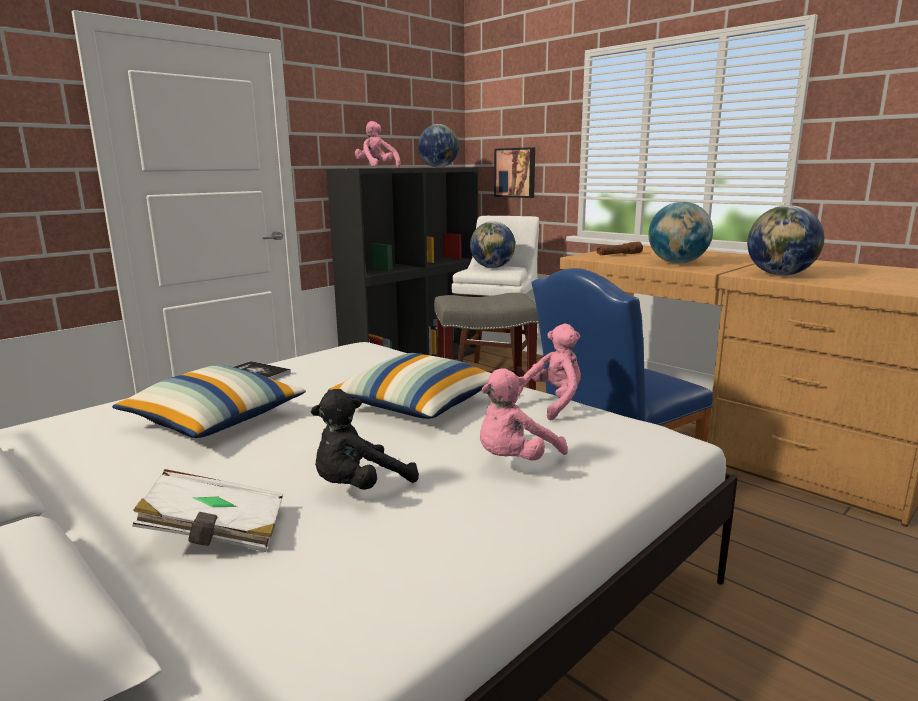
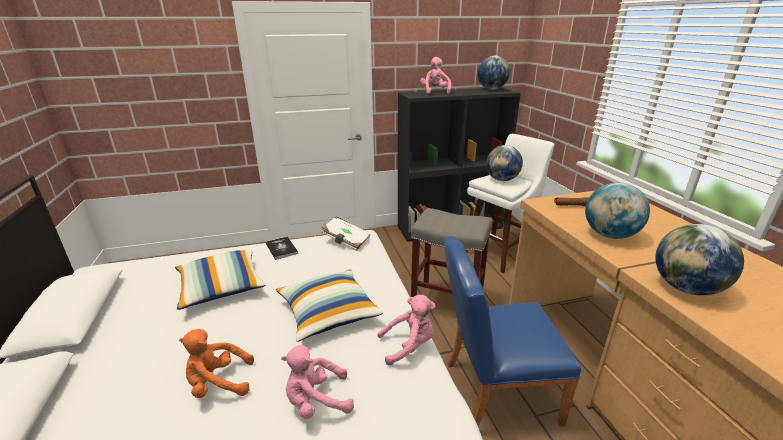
camera: 30 degrees right, 10 degrees up
white book [132,469,283,552] -> white book moved to [321,217,371,251]
black plush toy [311,389,419,490] -> orange plush toy [179,329,254,398]
picture [494,147,535,198] -> none

